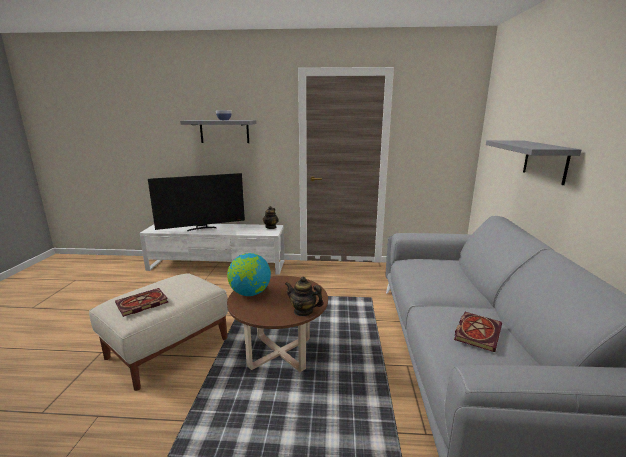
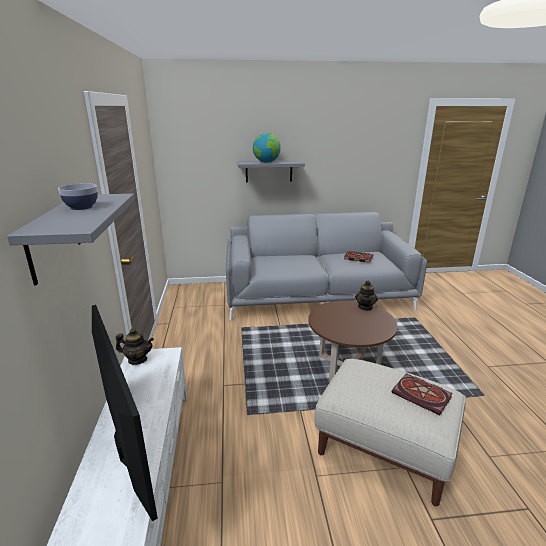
camera: 100 degrees left, 5 degrees up
globe [227,253,271,296] -> globe moved to [253,133,281,163]

